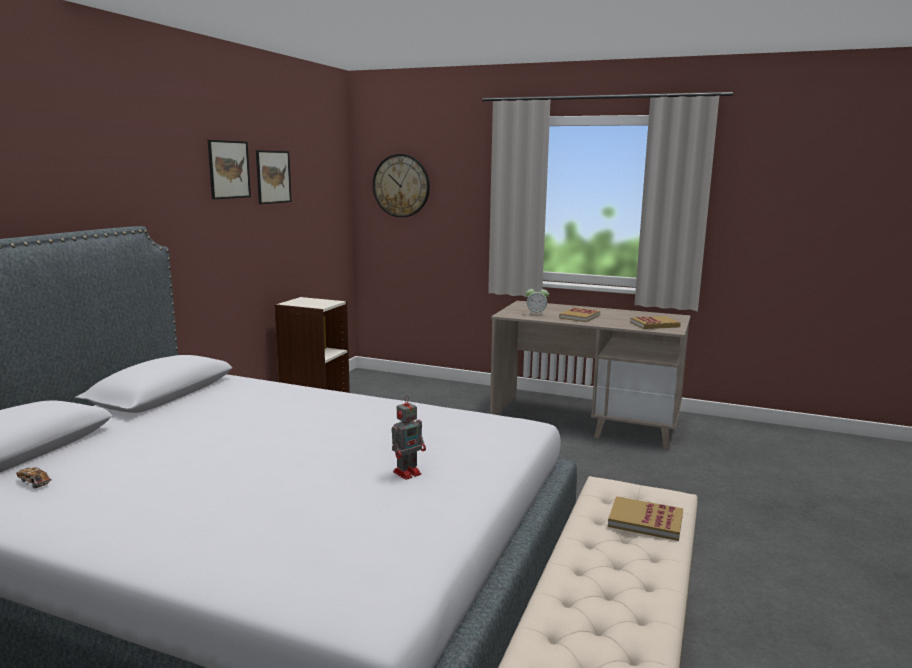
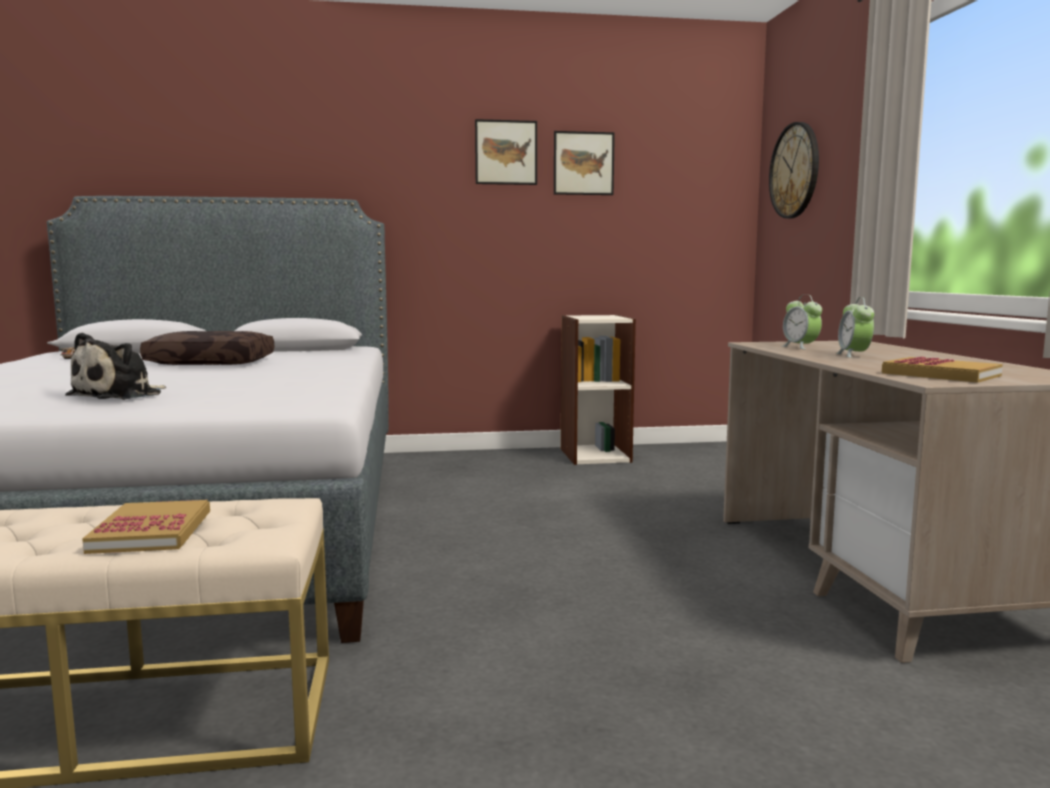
camera: 60 degrees right, 5 degrees down
toy robot [392,396,426,480] -> plush toy [65,332,166,400]
book [559,308,600,322] -> alarm clock [836,297,874,358]
none -> brown pillow [140,331,274,365]

